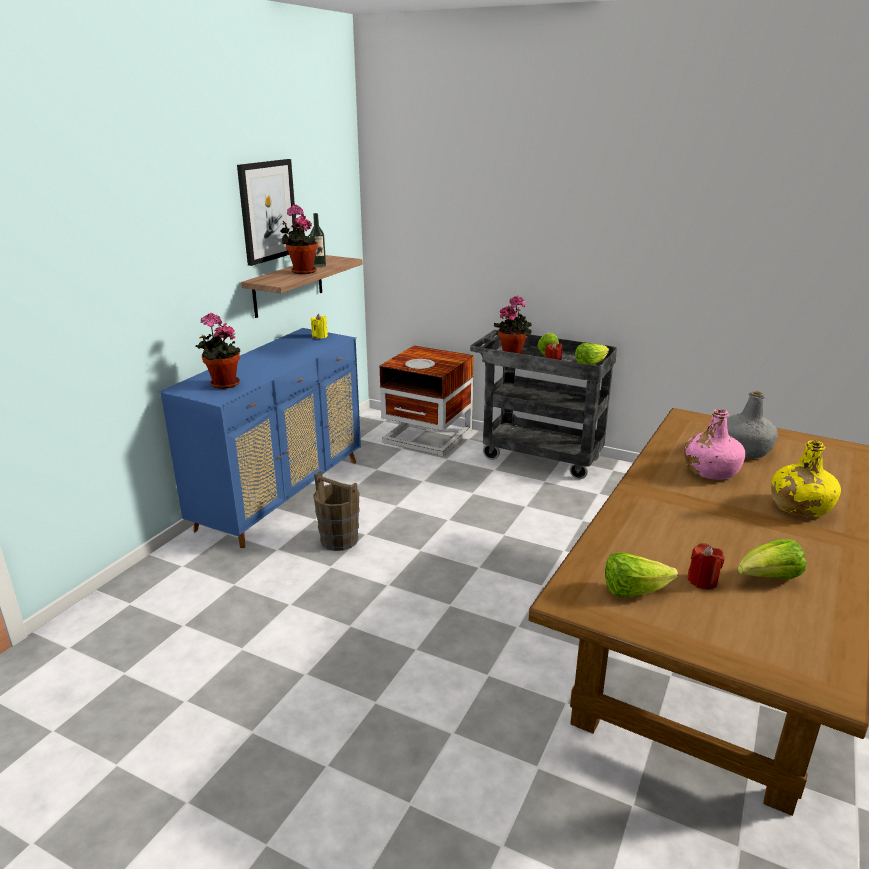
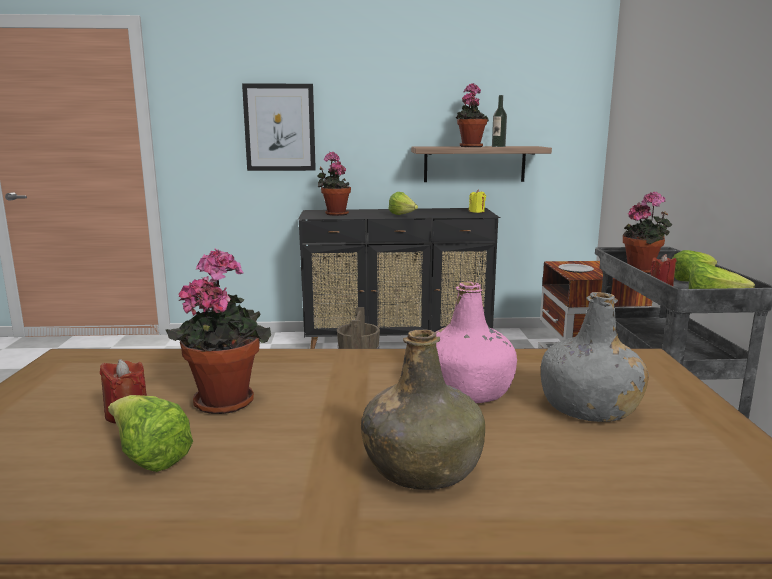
camera: 60 degrees right, 10 degrees down
blue cabinet [159,328,361,548] -> black cabinet [298,208,500,349]
picture [237,159,297,266] -> picture moved to [242,83,316,171]
lettuce [605,552,678,598] -> lettuce moved to [388,192,418,215]
yellow bottle [771,440,841,517] -> green bottle [361,330,485,490]
none -> potted plant [166,249,271,414]

